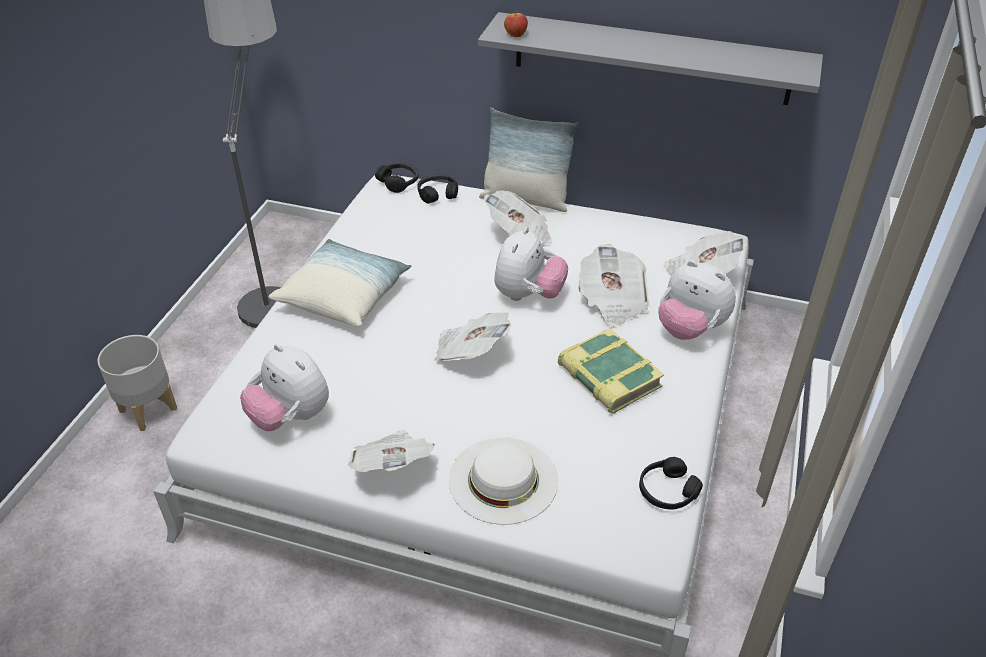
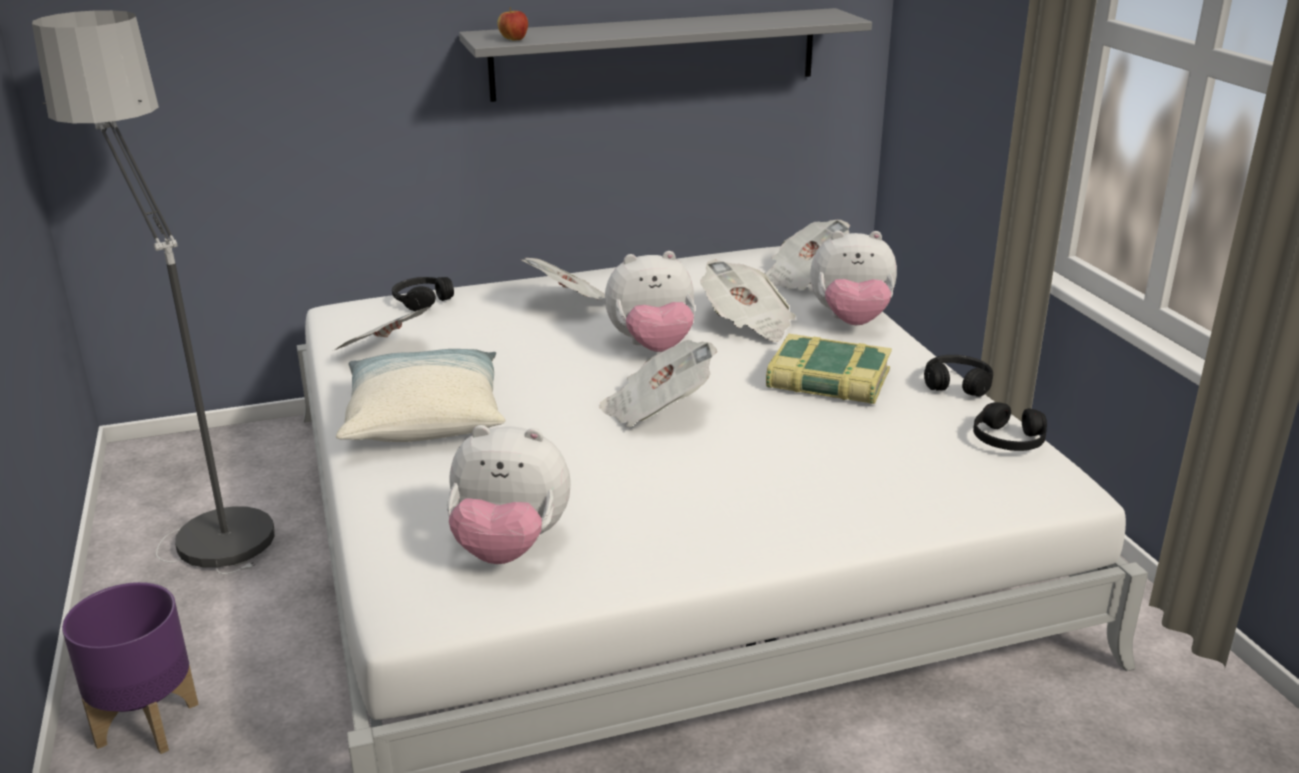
camera: 35 degrees left, 15 degrees down
grey planter [97,335,177,431] -> purple planter [62,582,199,754]
newspaper [348,430,435,472] -> newspaper moved to [335,306,431,350]
black headphones [375,163,419,193] -> black headphones moved to [924,355,993,397]
white hat [449,438,558,525] -> none
pillow [479,108,579,212] -> none
plush toy [494,227,568,301] -> plush toy turned 90 degrees clockwise [605,251,695,352]

